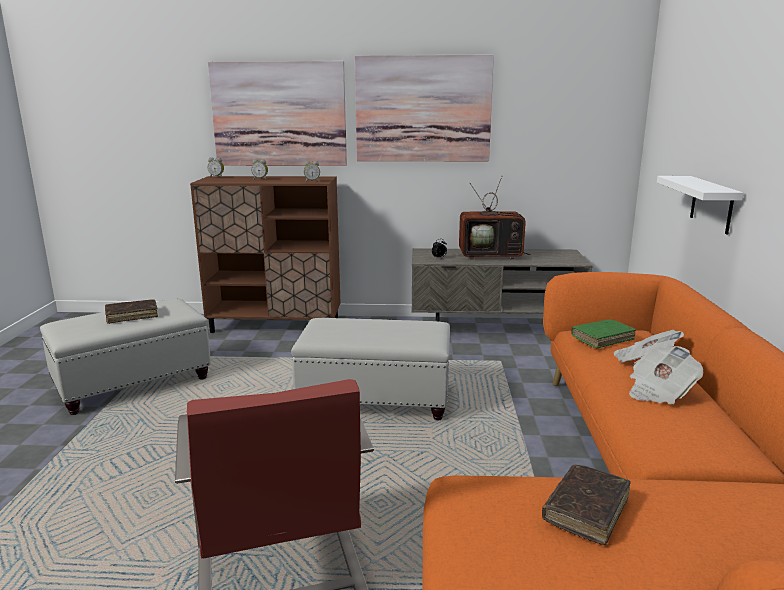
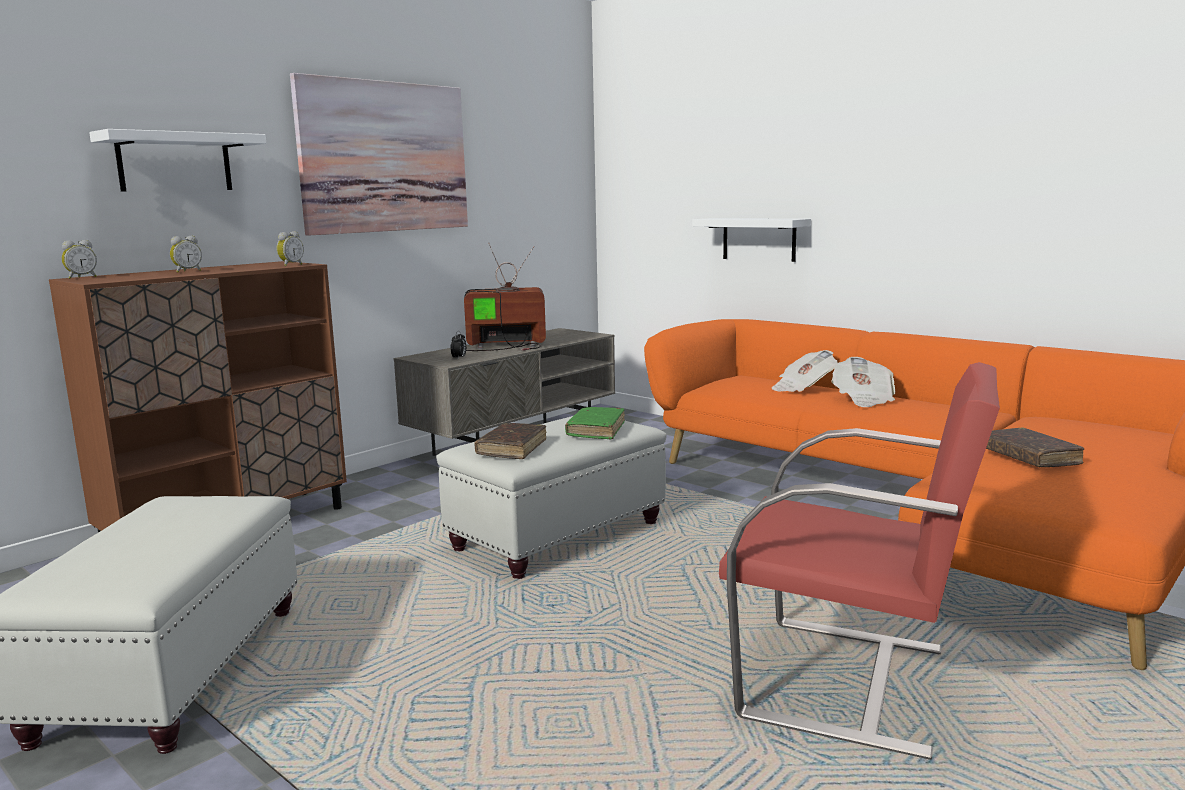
camera: 50 degrees left, 5 degrees down
brown book [105,299,158,324] -> brown book moved to [474,423,546,459]
picture [208,61,347,166] -> white shelf [89,129,266,192]
television [459,177,531,260] -> television turned 135 degrees counterclockwise [464,243,546,351]
green book [571,319,636,349] -> green book moved to [565,407,625,439]

